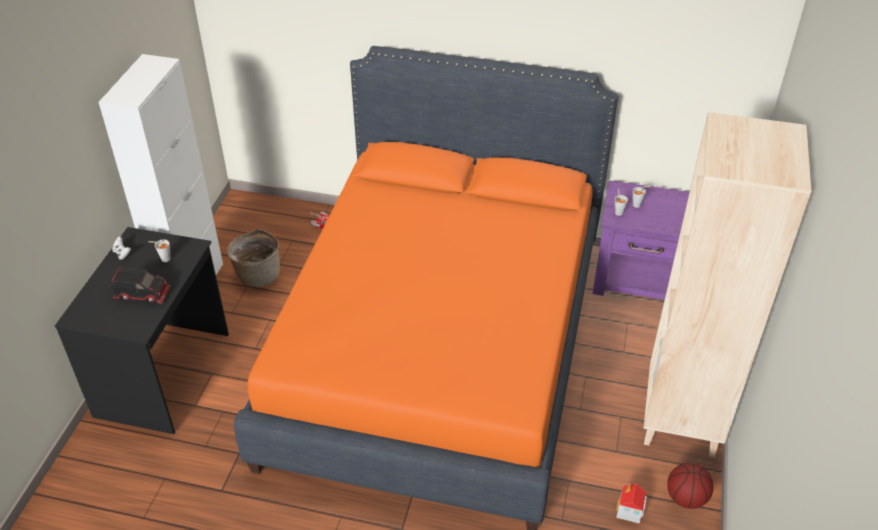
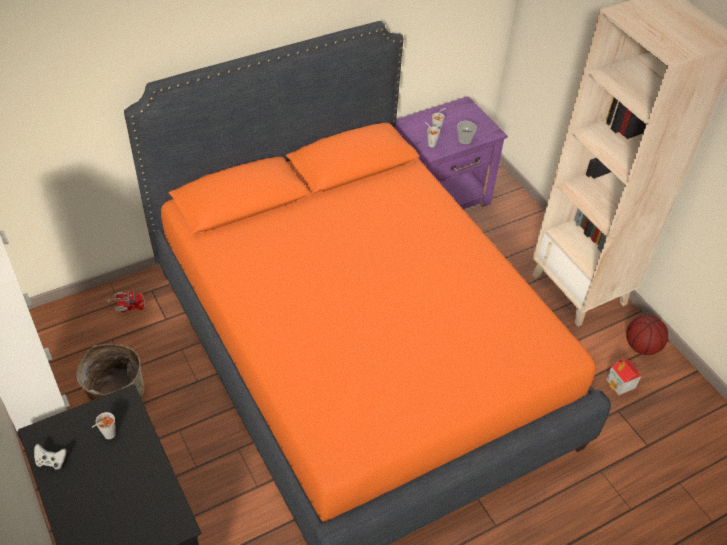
camera: 45 degrees left, 5 degrees up
toy truck [112,267,171,304] -> none
none -> cup [457,121,477,144]

